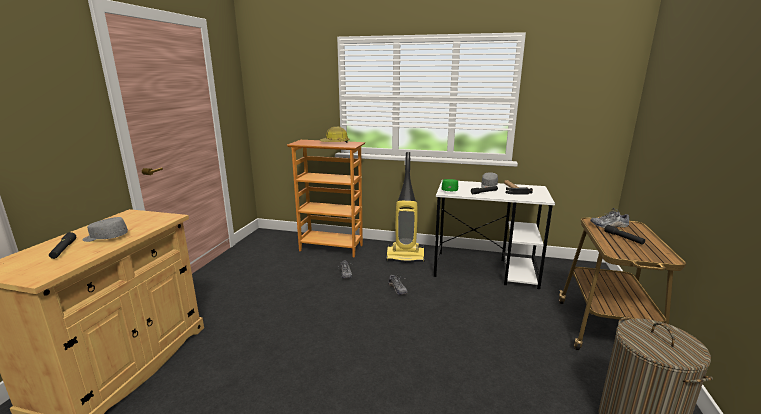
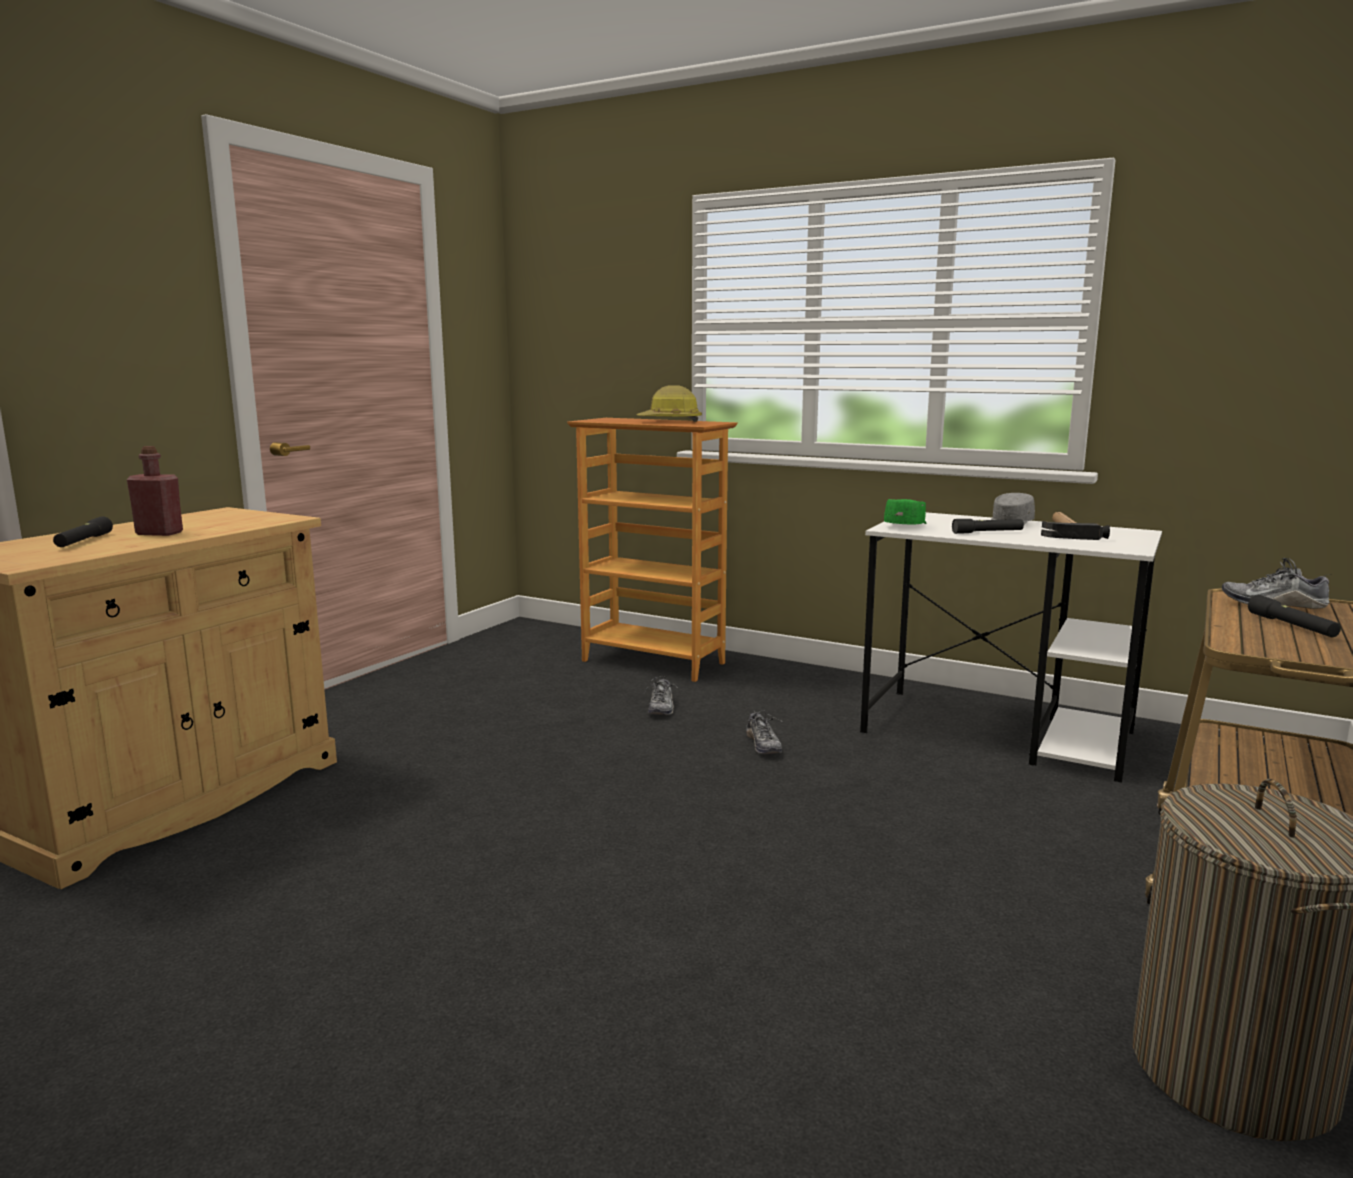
camera: 15 degrees right, 5 degrees down
grey cap [82,217,128,242] -> red bottle [127,446,183,536]
vacuum cleaner [386,152,425,263] -> none

